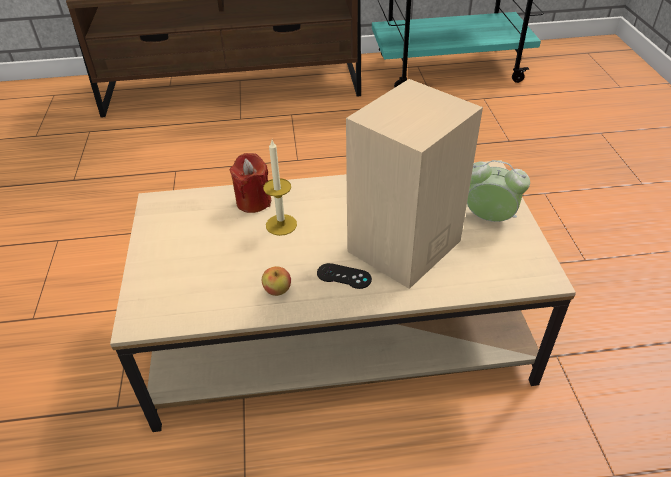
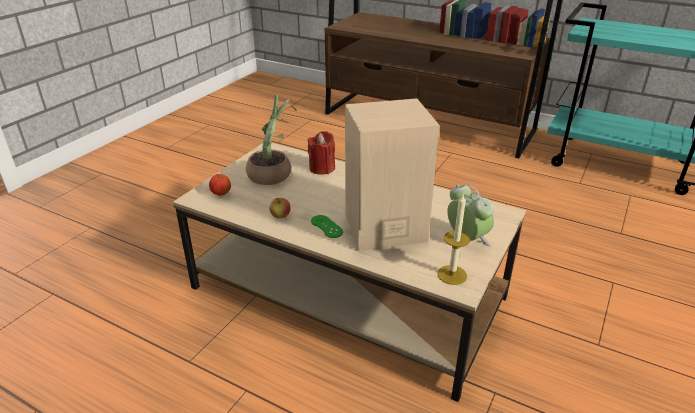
camera: 35 degrees right, 10 degrees down
candle [263,140,297,236] -> candle moved to [438,194,470,285]
black game controller [317,263,372,289] -> green game controller [311,215,343,238]
none -> apple [209,174,231,196]
none -> potted plant [246,94,298,185]

